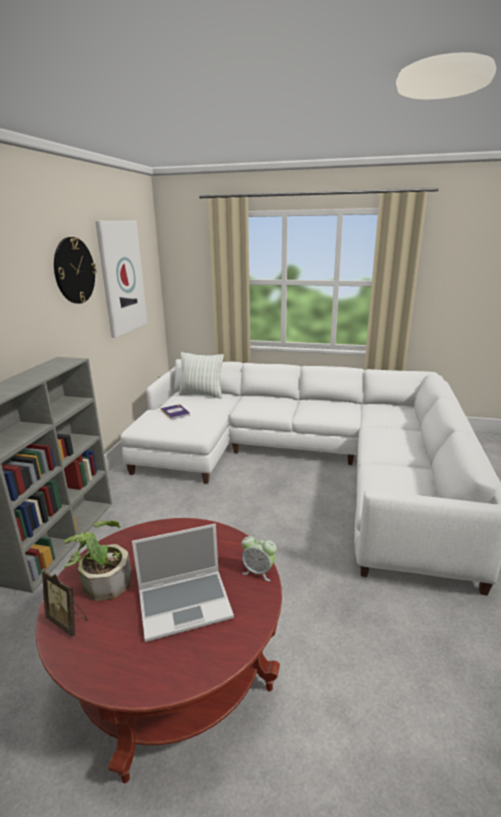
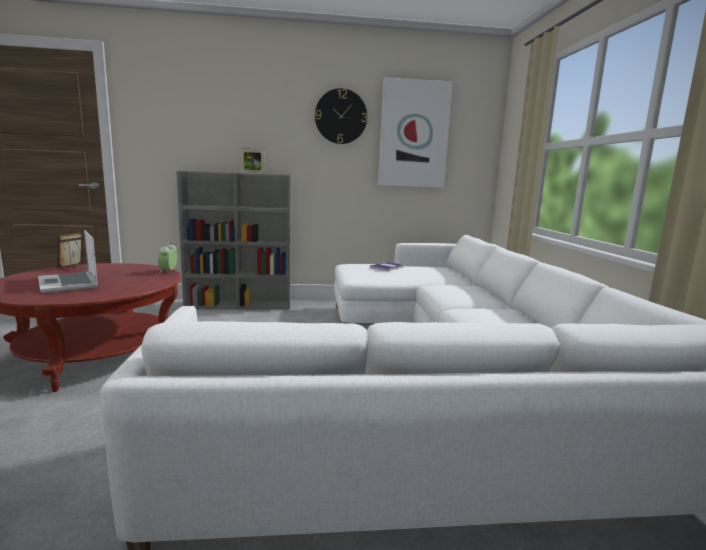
camera: 70 degrees right, 10 degrees down
potted plant [63,520,132,601] -> none
pillow [179,352,224,398] -> none
alarm clock [241,534,277,581] -> alarm clock moved to [158,242,177,274]
none -> picture frame [240,149,265,174]

